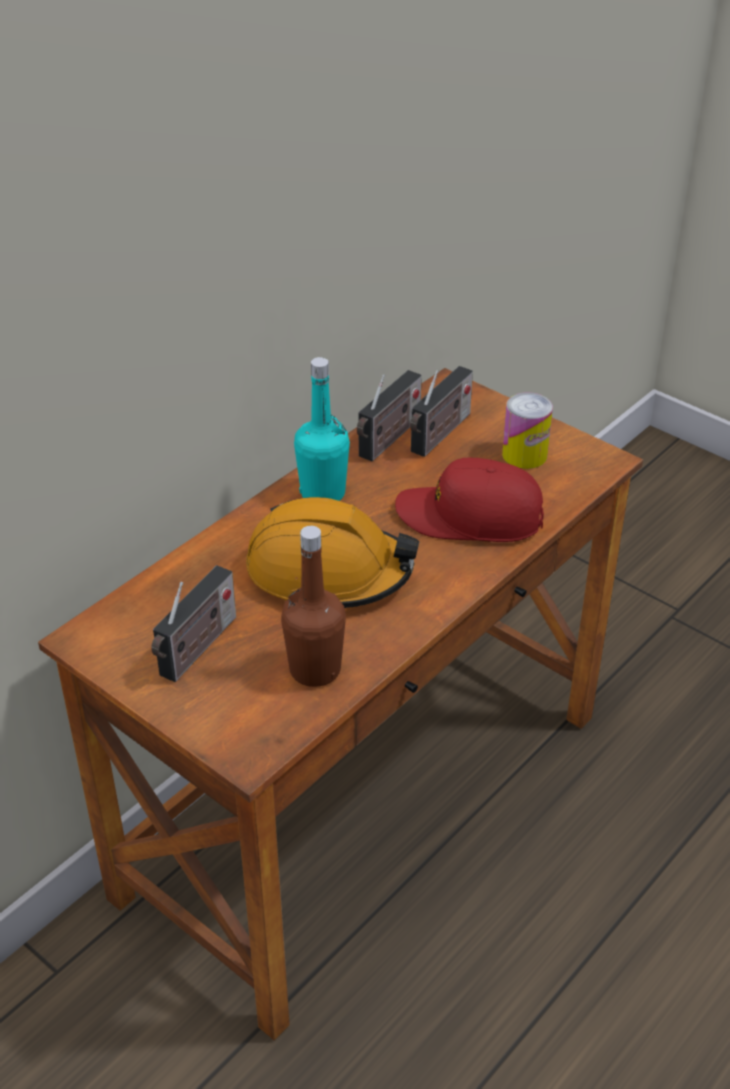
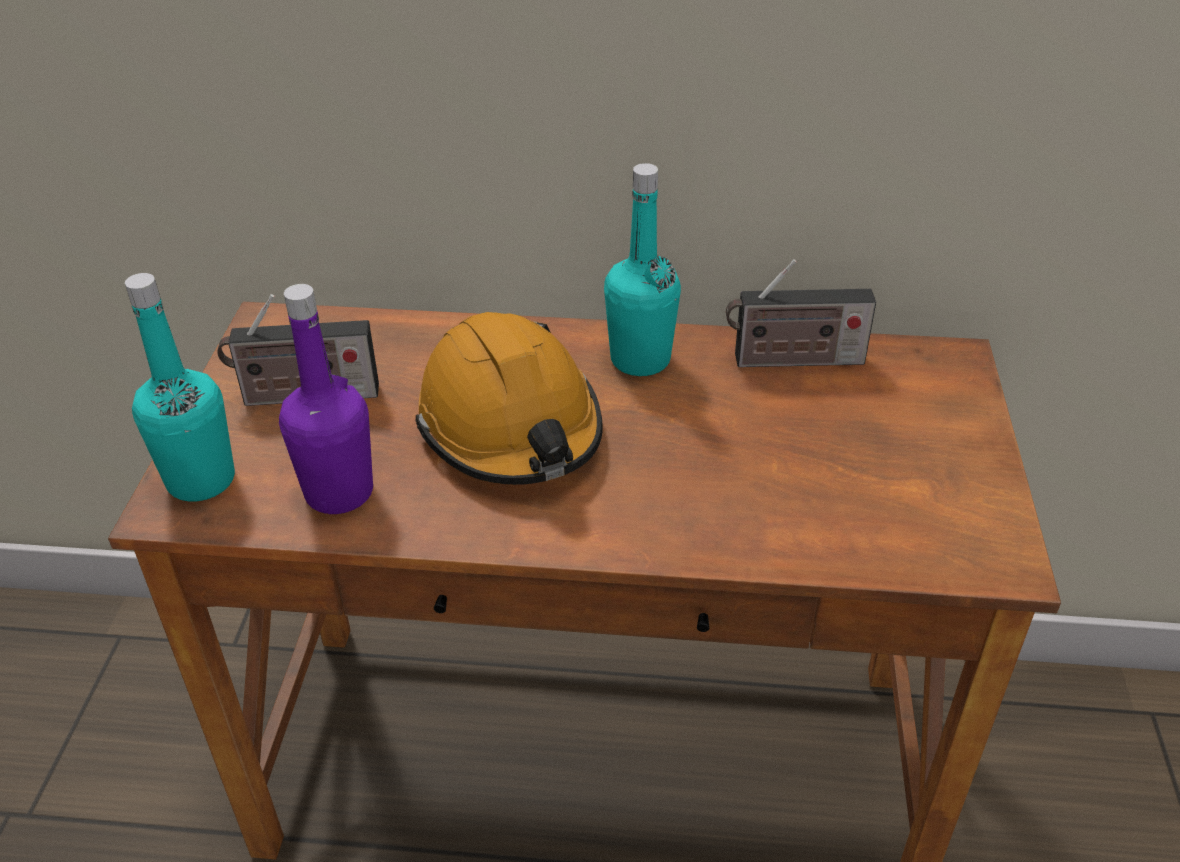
camera: 55 degrees right, 0 degrees up
brown bottle [281,526,346,687] -> purple bottle [279,284,373,514]
red cap [395,458,544,542] -> none
radio [410,366,473,457] -> none
can [502,392,553,469] -> none
none -> turquoise bottle [125,273,235,502]

